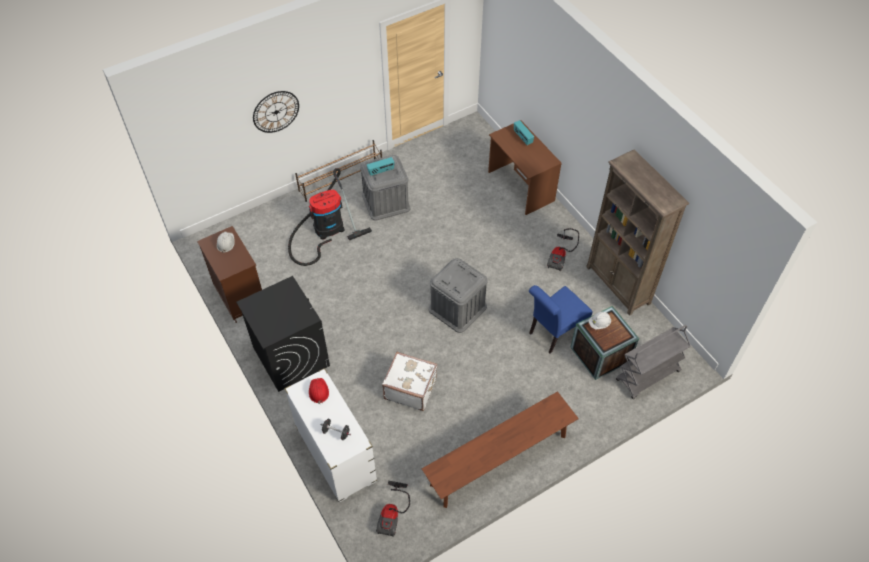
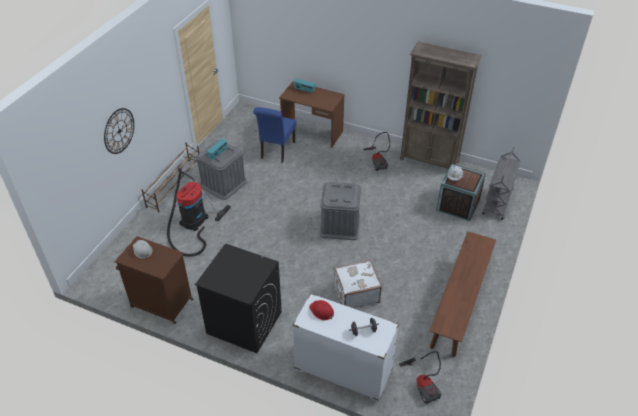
camera: 35 degrees left, 10 degrees down
blue chair [529,285,593,354] -> blue chair moved to [253,107,297,163]

